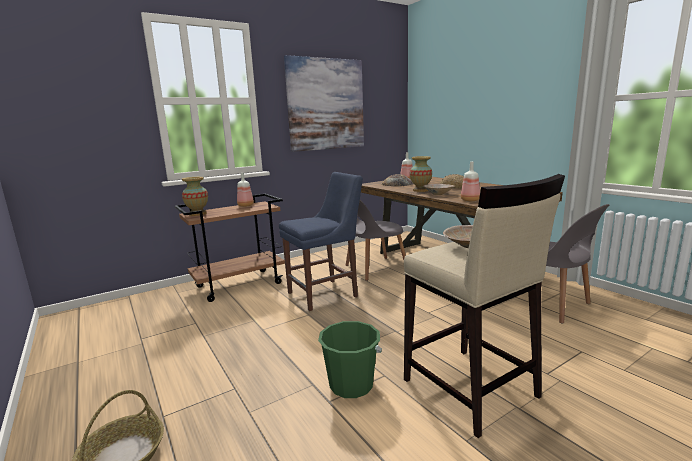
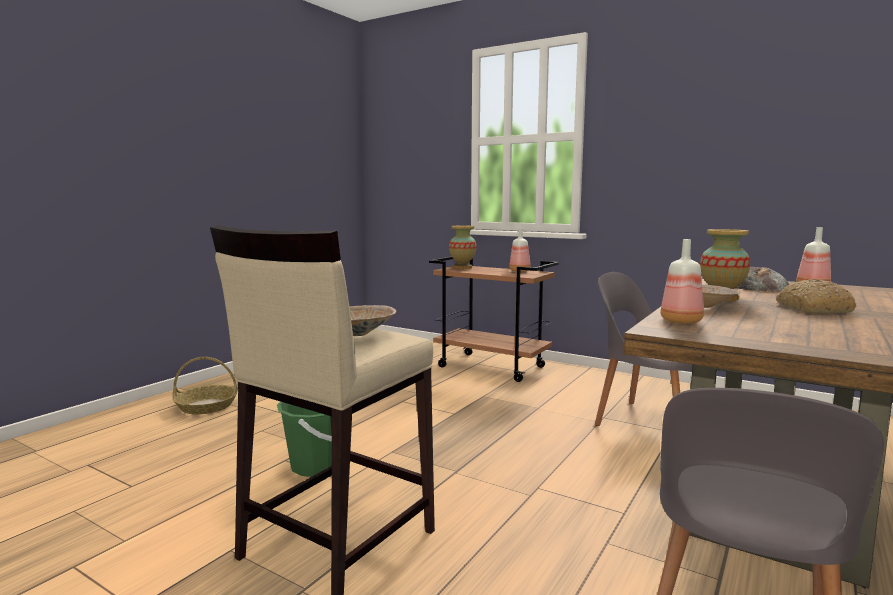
camera: 65 degrees right, 5 degrees down
blue chair [279,172,363,311] -> none
picture [284,55,364,152] -> none

